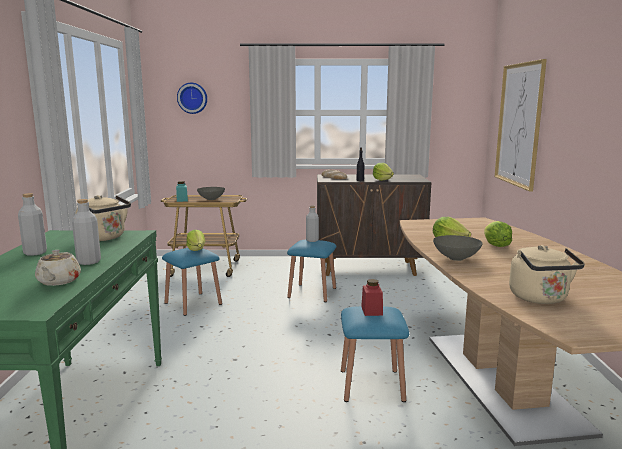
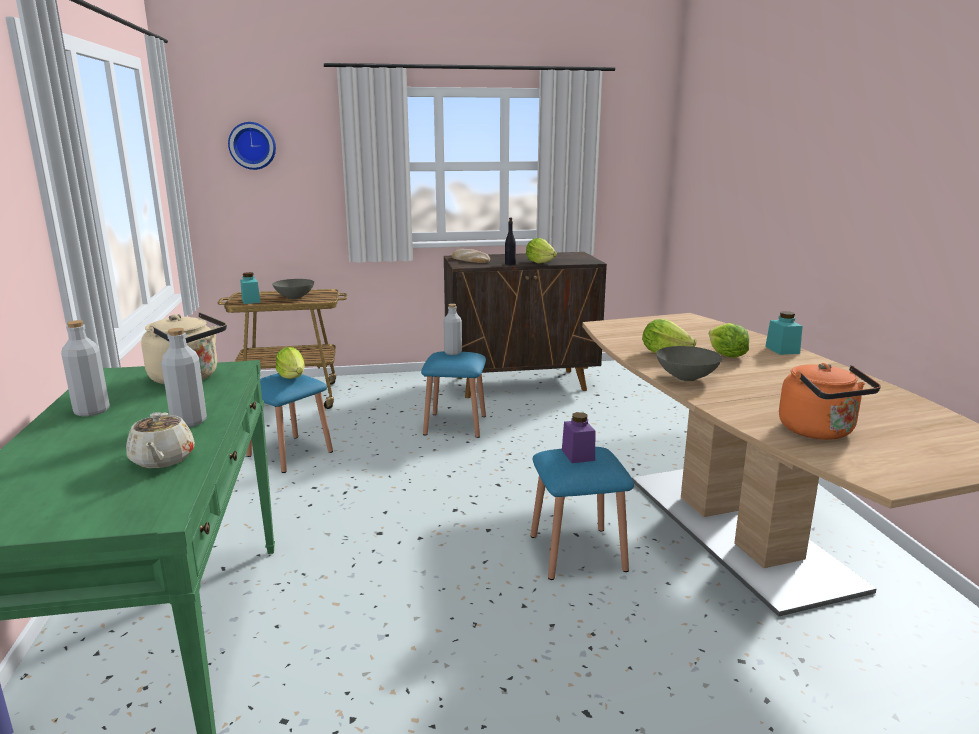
camera: 10 degrees left, 5 degrees up
red jar [361,279,383,316] -> purple jar [562,412,595,463]
picture [494,59,547,191] -> none
beige kettle [509,245,585,304] -> orange kettle [779,363,881,440]
none -> turquoise jar [765,311,803,355]

